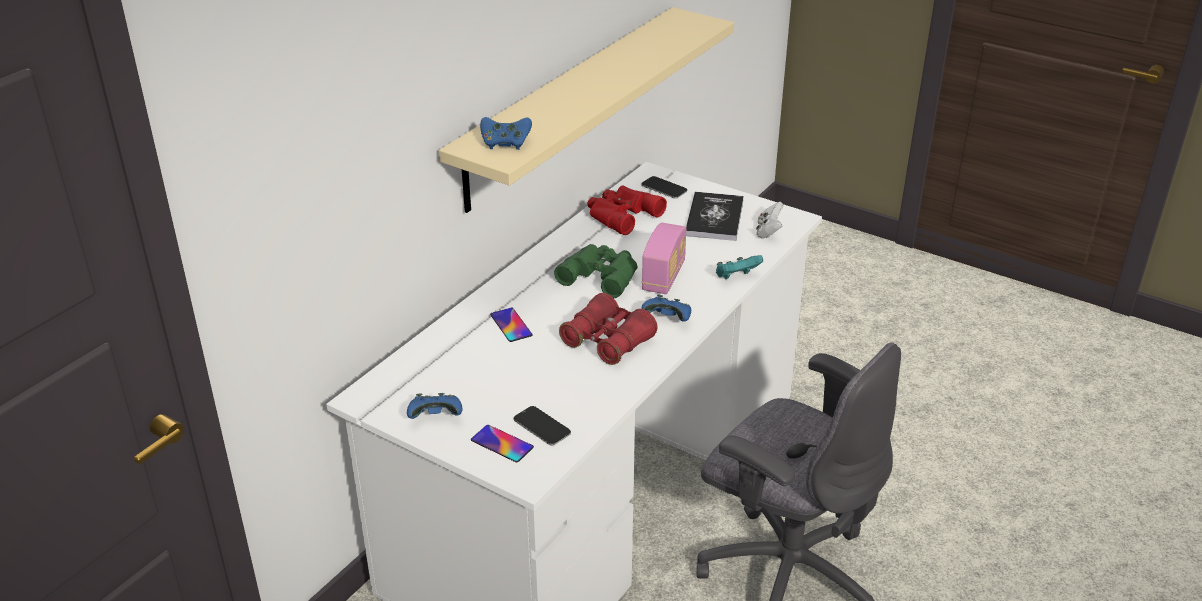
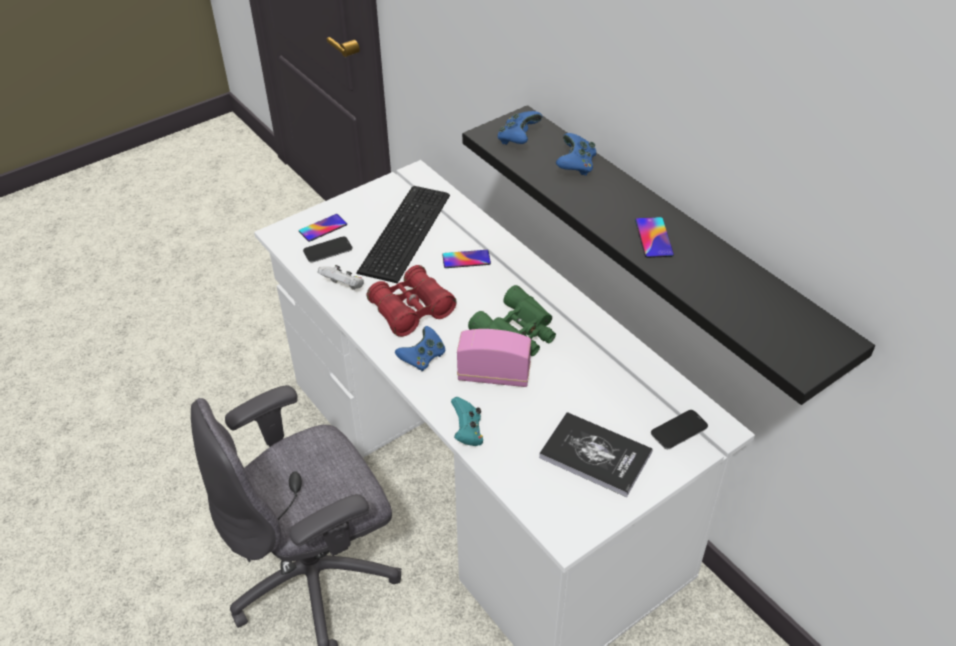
camera: 110 degrees right, 10 degrees up
blue game controller [407,393,463,419] -> blue game controller moved to [556,133,596,176]
beige shelf [439,7,734,213] -> black shelf [462,105,875,405]
red binoculars [587,185,667,235] -> none
radio [641,223,686,294] -> radio turned 150 degrees clockwise [457,329,531,387]
white game controller [756,202,783,239] -> white game controller moved to [318,265,364,290]
none -> keyboard [356,186,450,284]
none -> phone [635,217,674,258]

